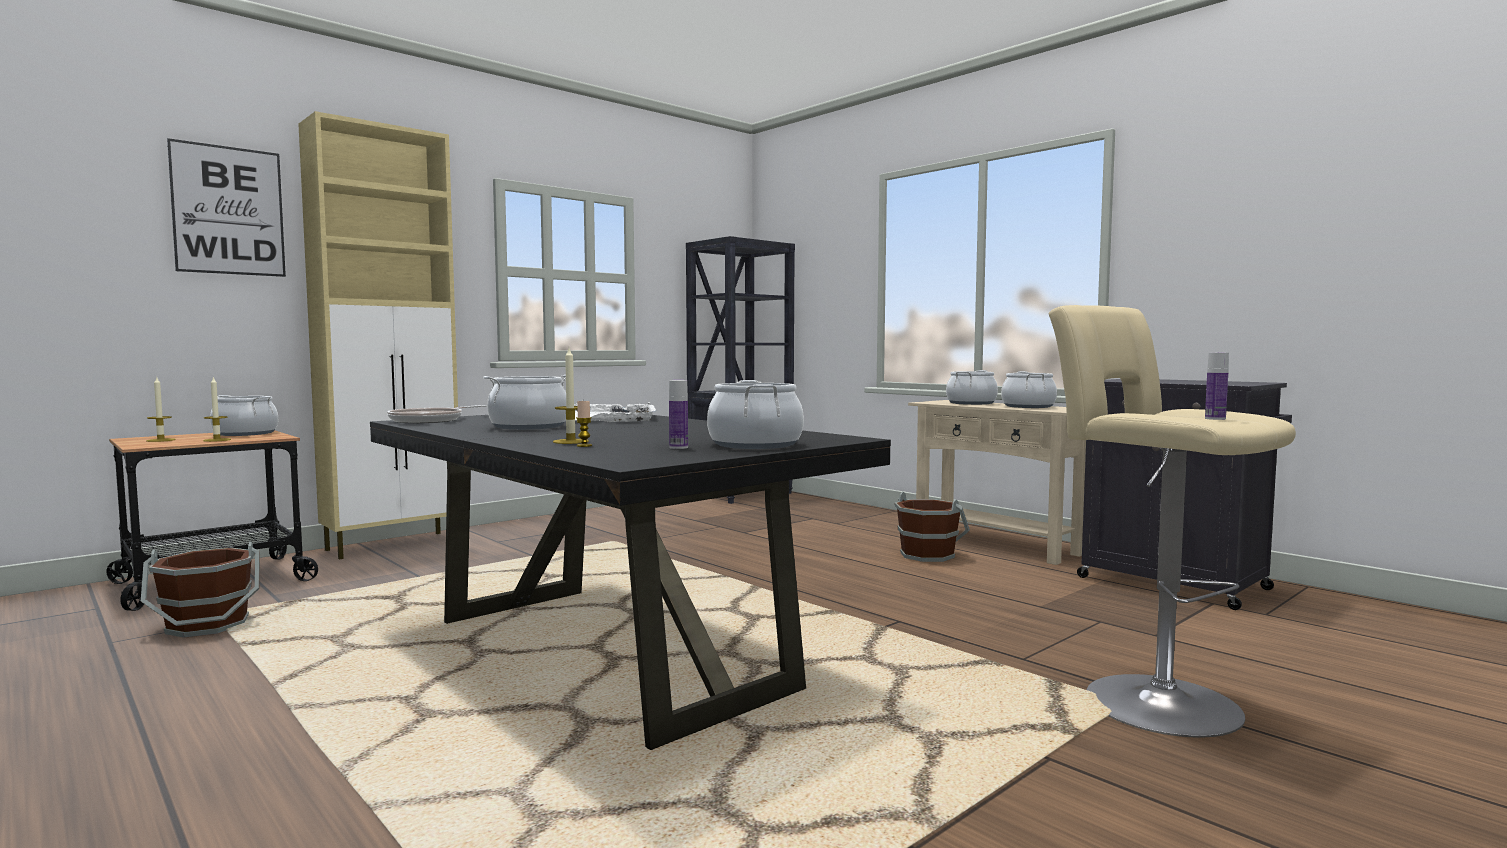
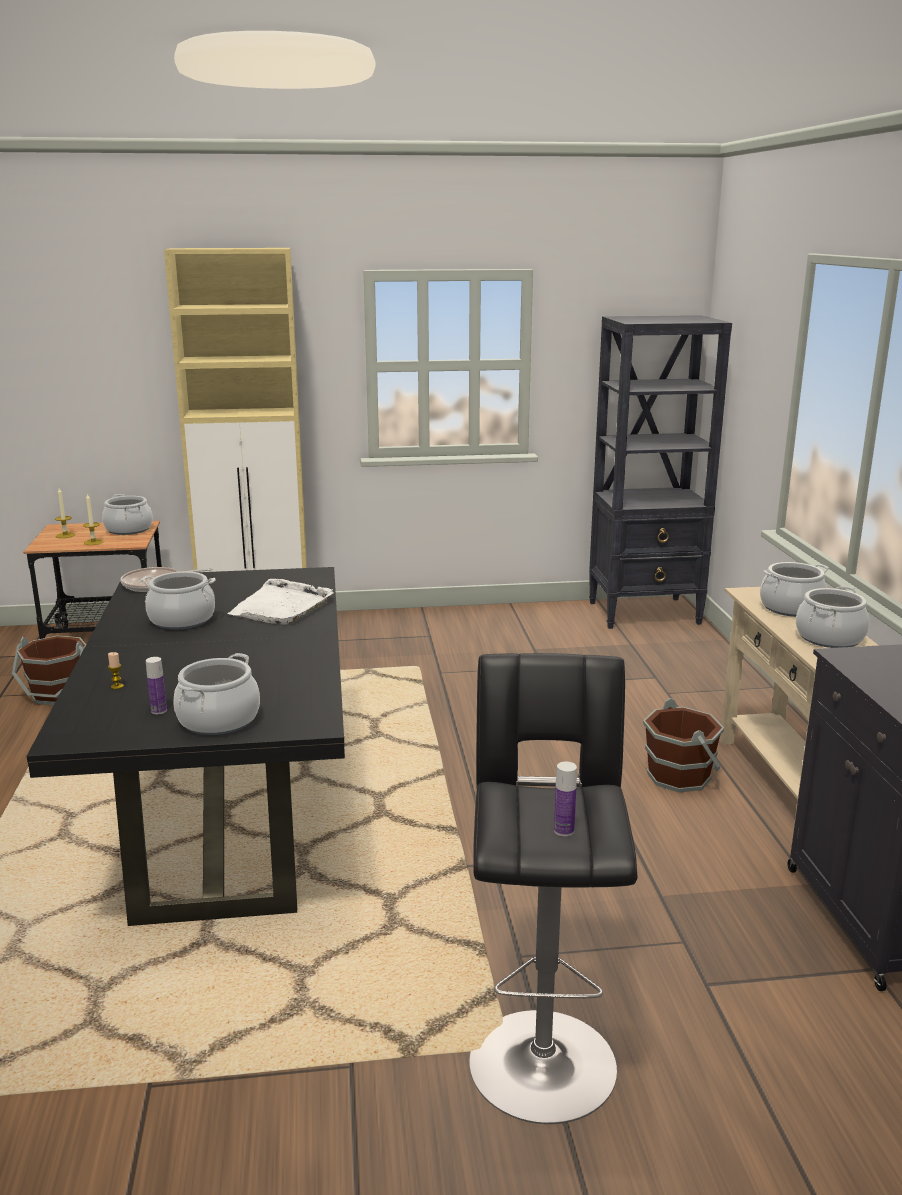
camera: 35 degrees right, 15 degrees up
picture [167,138,286,277] -> none
candle [553,348,589,444] -> none
beige stool [1048,305,1296,738] -> black stool [469,653,638,1124]

